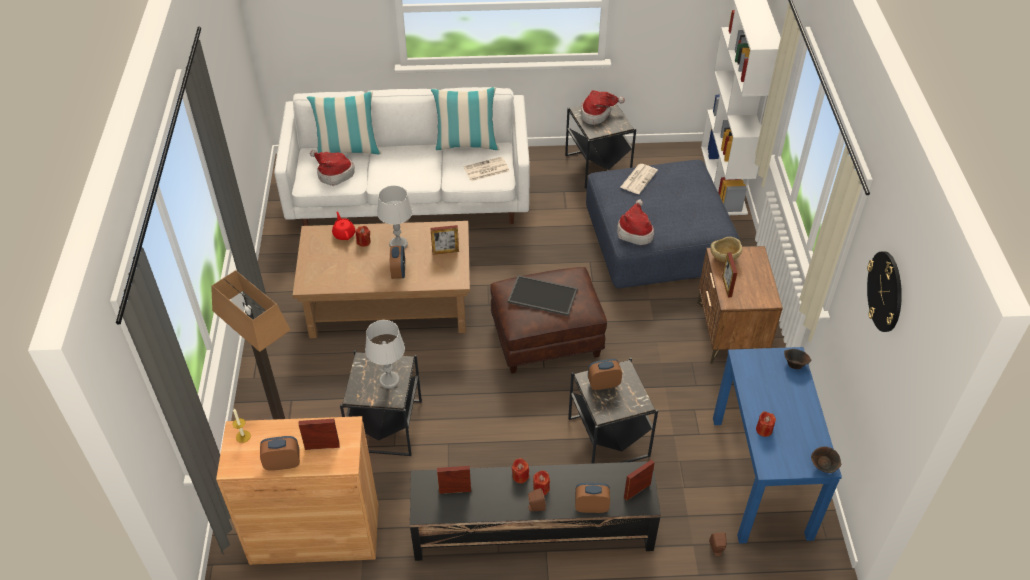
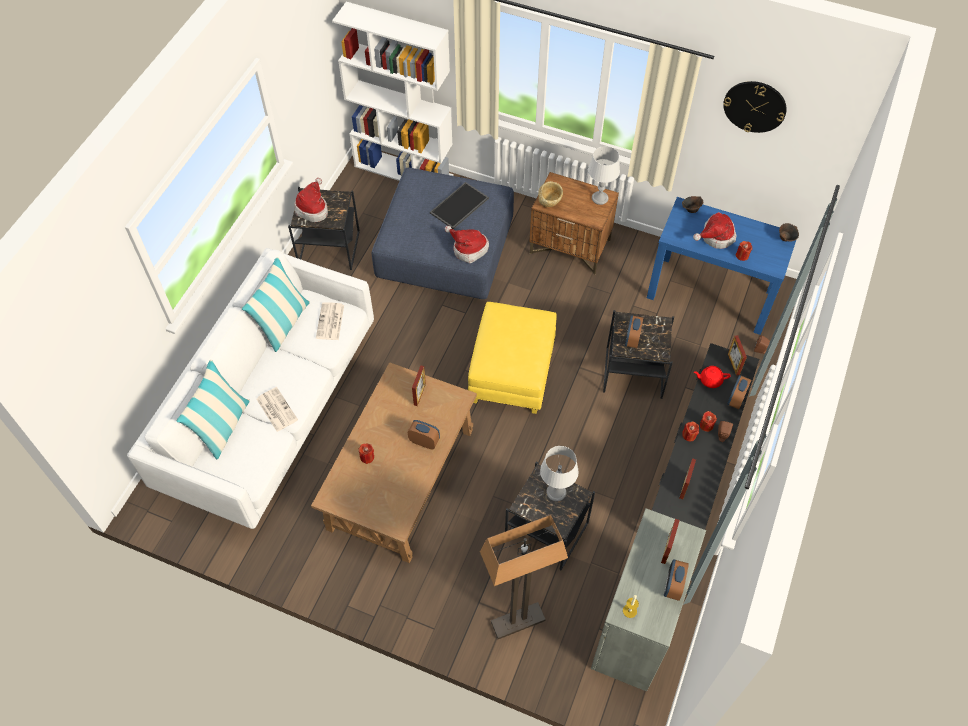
camera: 65 degrees left, 10 degrees up
brown cabinet [216,416,378,565] -> grey cabinet [591,508,706,691]
hat [310,150,355,186] -> hat moved to [693,212,736,249]
red teapot [332,212,355,240] -> red teapot moved to [694,366,731,388]
grey table lamp [377,185,413,249] -> grey table lamp moved to [588,146,620,205]
brown ottoman [490,267,607,374] -> yellow ottoman [468,302,557,414]
tray [508,275,578,316] -> tray moved to [430,182,489,229]
newspaper [620,164,658,194] -> newspaper moved to [256,387,298,432]
picture frame [722,252,737,297] -> none

